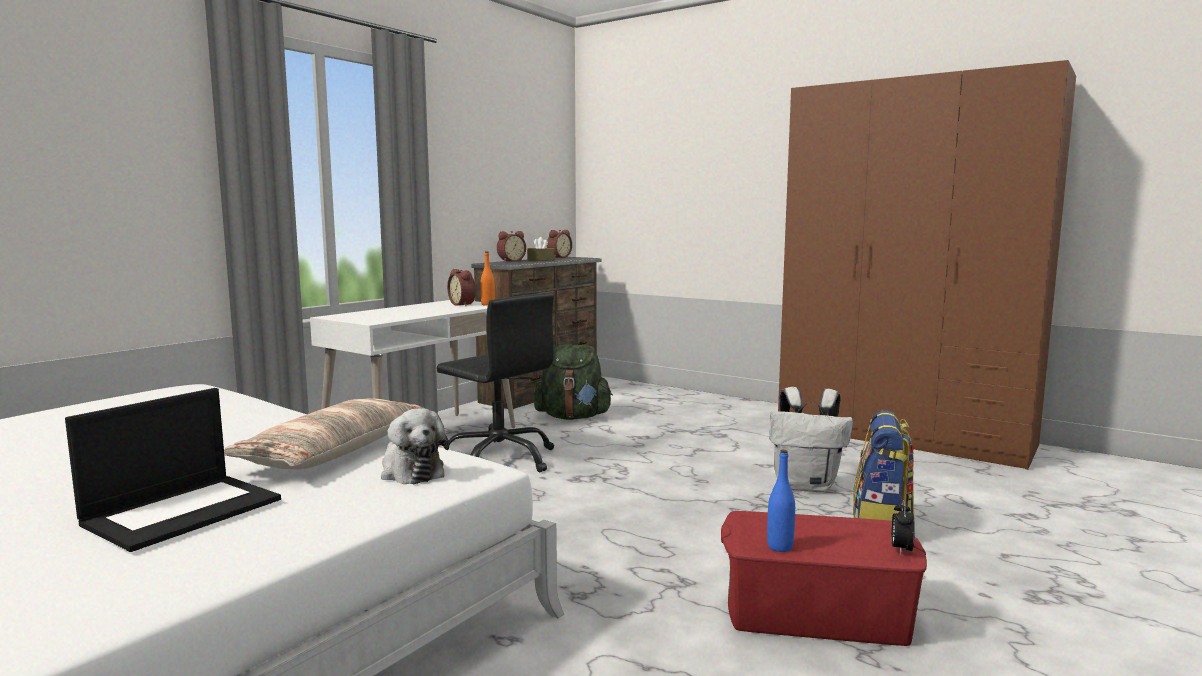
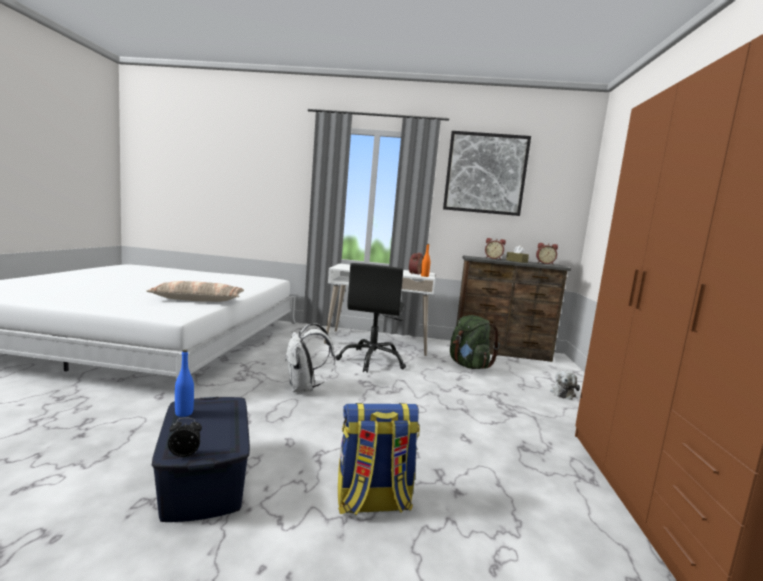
camera: 60 degrees right, 0 degrees up
laptop [65,388,281,552] -> none
plush toy [381,409,449,484] -> plush toy moved to [550,371,580,400]
red storage box [721,511,927,646] -> blue storage box [152,397,250,522]
white backpack [770,387,853,492] -> white backpack moved to [286,323,335,392]
none -> picture [443,131,531,216]

